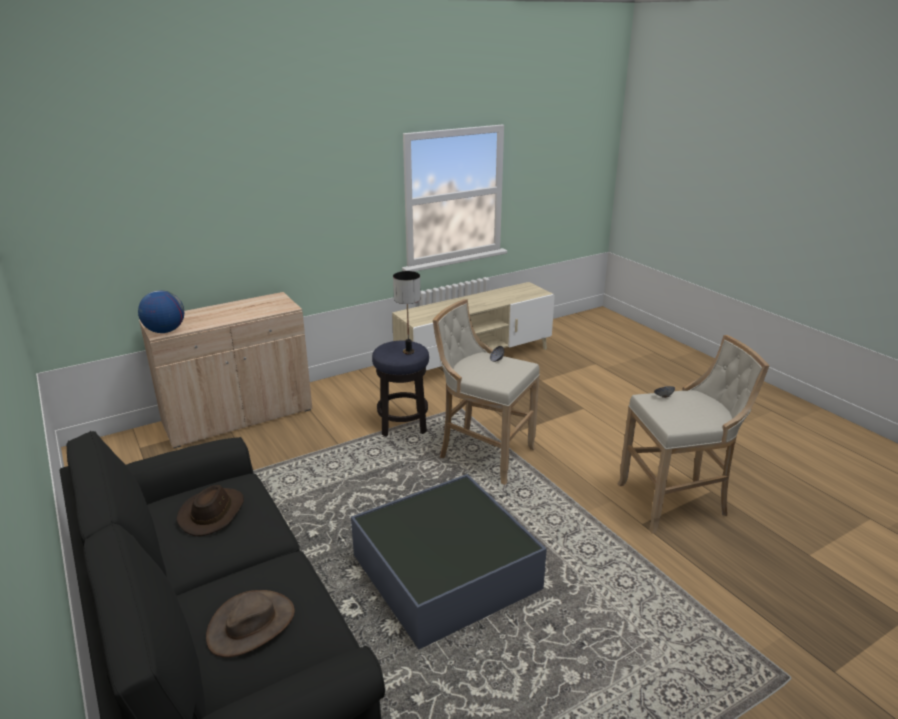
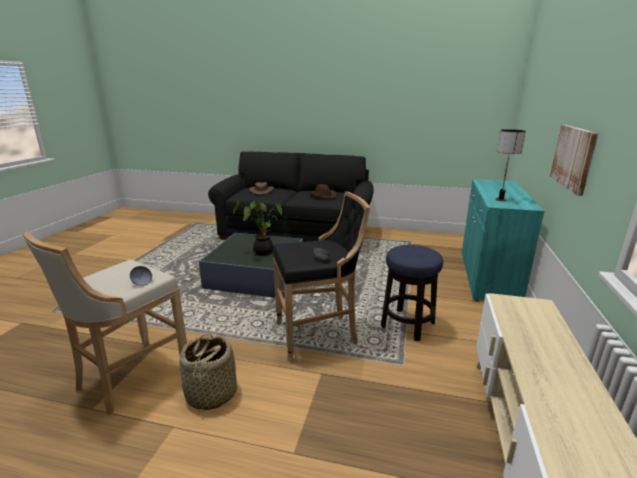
camera: 135 degrees right, 5 degrees down
globe [138,290,184,333] -> none
beige cabinet [139,292,313,448] -> turquoise cabinet [462,179,545,302]
table lamp [393,271,421,354] -> table lamp moved to [496,129,526,201]
beige stool [433,299,540,485] -> black stool [273,192,370,362]
none -> basket [179,333,237,412]
none -> potted plant [233,200,282,256]
none -> picture [550,125,599,196]

